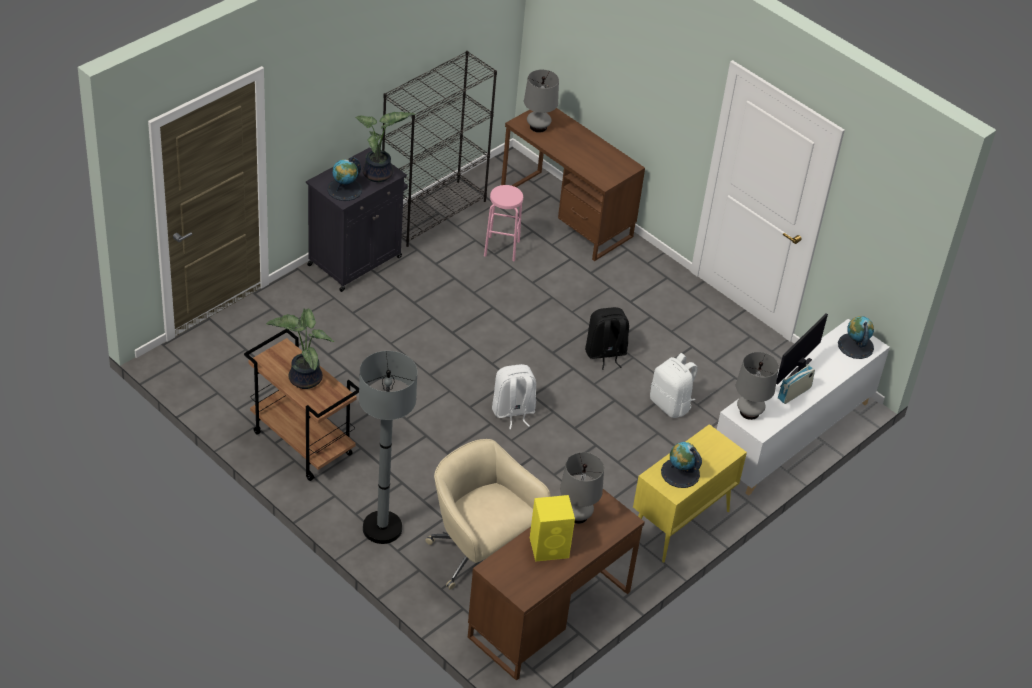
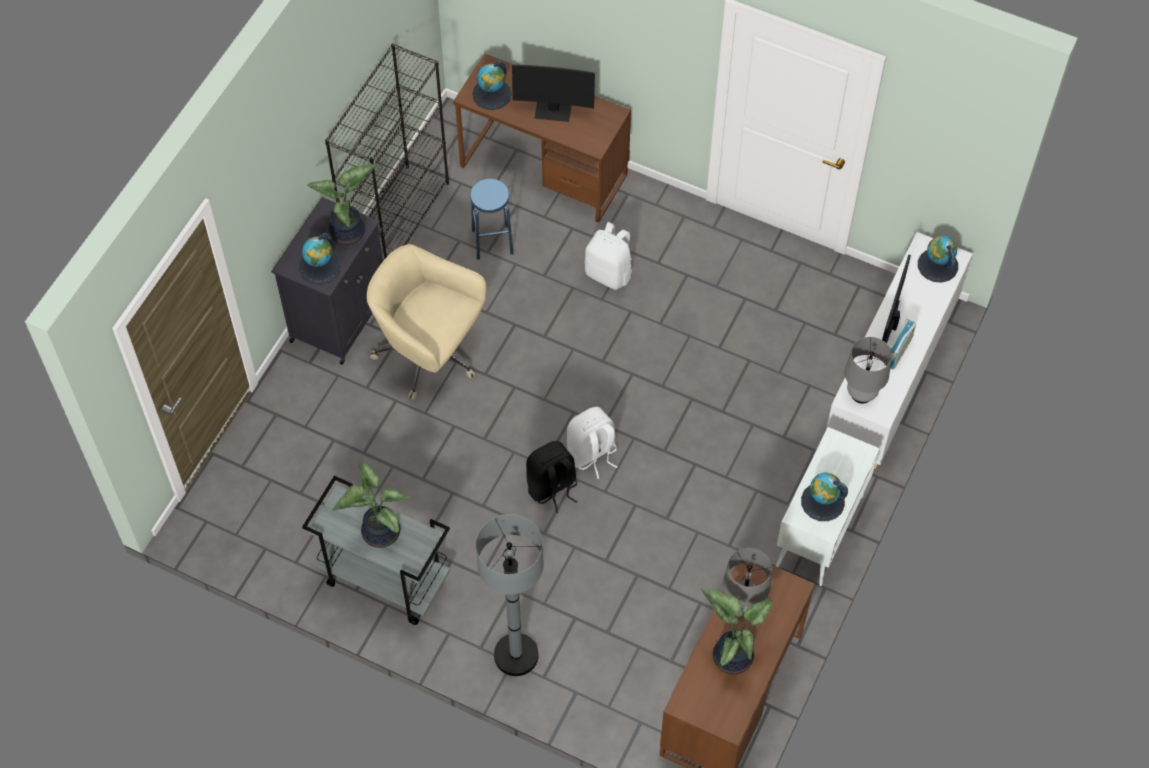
camera: 15 degrees left, 15 degrees up
brown cart [244,329,359,481] -> grey cart [302,476,450,625]
beige office chair [425,439,551,590] -> beige office chair moved to [367,244,486,400]
pink stool [484,185,523,262] -> blue stool [470,179,514,260]
grey table lamp [524,70,559,133] -> globe [472,61,512,110]
yellow speaker [530,495,575,562] -> potted plant [701,588,773,674]
black backpack [585,307,629,370] -> black backpack moved to [526,441,577,513]
yellow cabinet [633,424,747,563] -> white cabinet [776,427,880,586]
white backpack [650,353,697,418] -> white backpack moved to [584,222,632,290]
none -> monitor [512,64,595,122]

